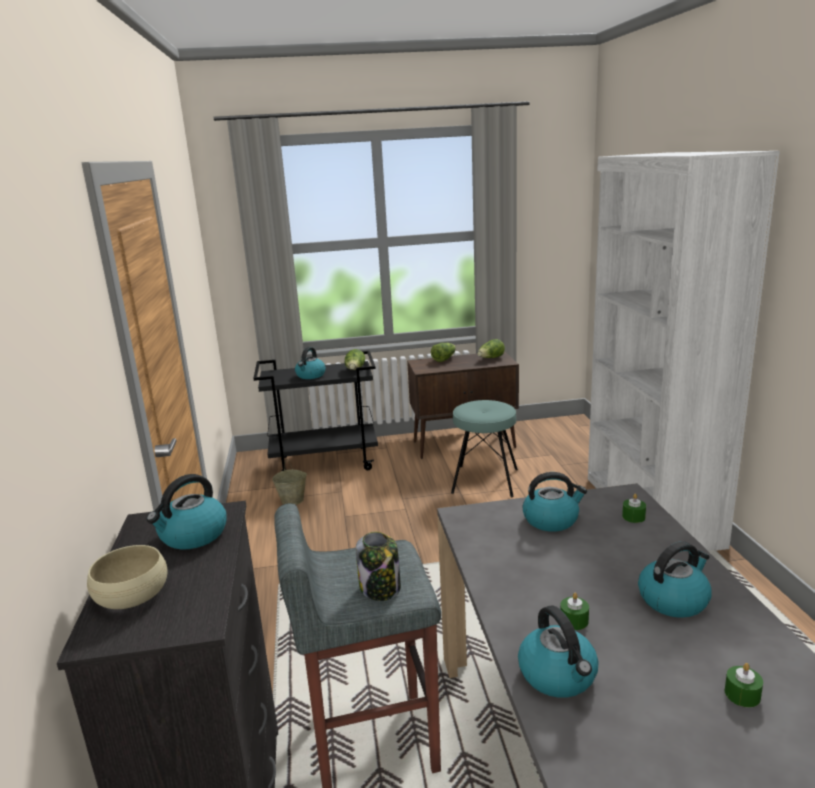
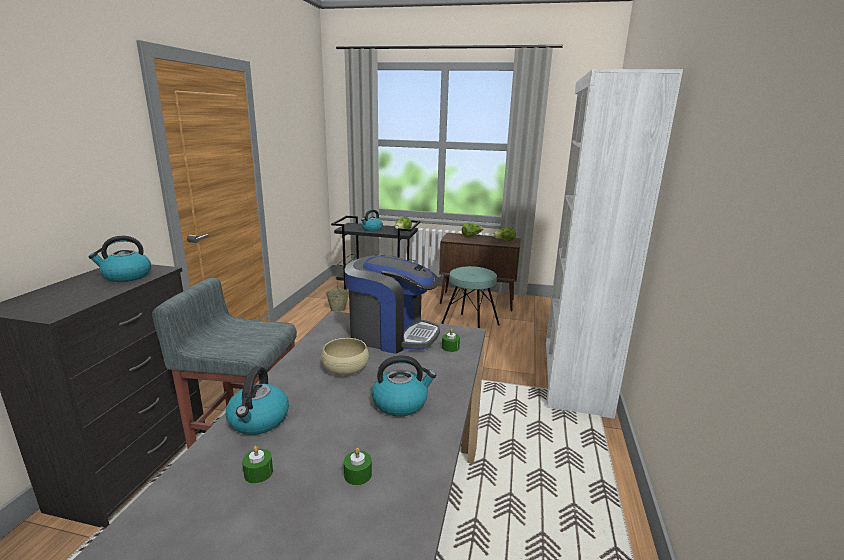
camera: 20 degrees right, 0 degrees up
beige bowl [87,545,167,609] -> beige bowl moved to [321,338,369,375]
jar [356,532,401,601] -> none
kettle [523,472,587,532] -> coffee machine [344,255,440,354]
green candle [560,593,589,630] -> green candle moved to [242,446,273,483]

